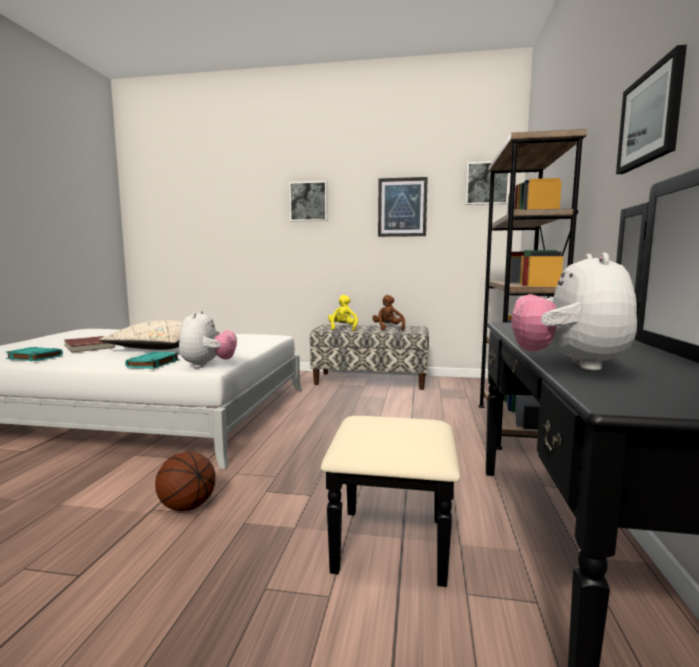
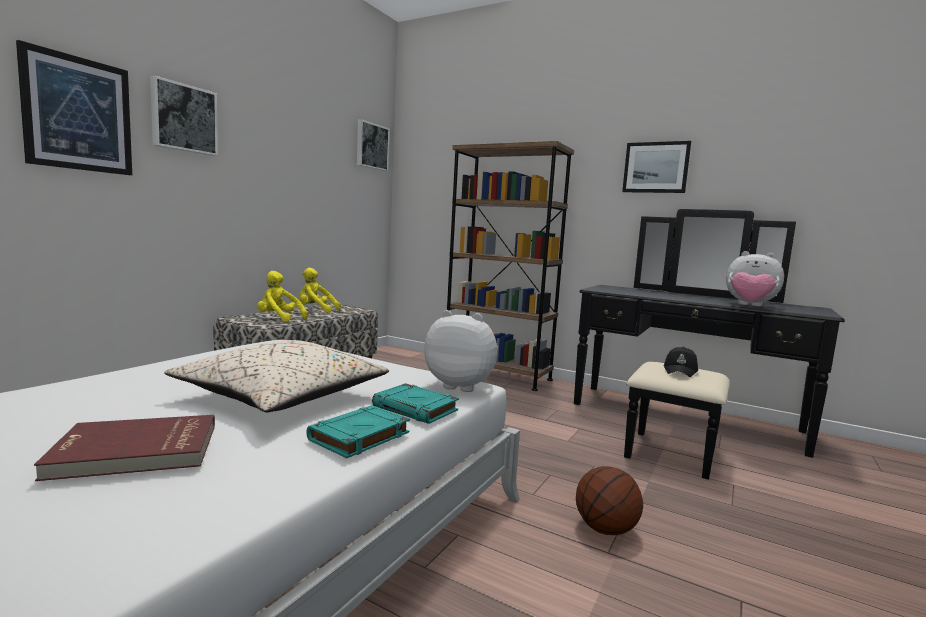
camera: 70 degrees left, 0 degrees up
turquoise book [5,347,63,361] -> turquoise book moved to [306,405,410,458]
brown plush toy [372,295,405,330] -> yellow plush toy [300,268,341,313]
picture [378,177,428,237] -> picture moved to [16,40,132,175]
none -> black cap [664,347,698,377]

